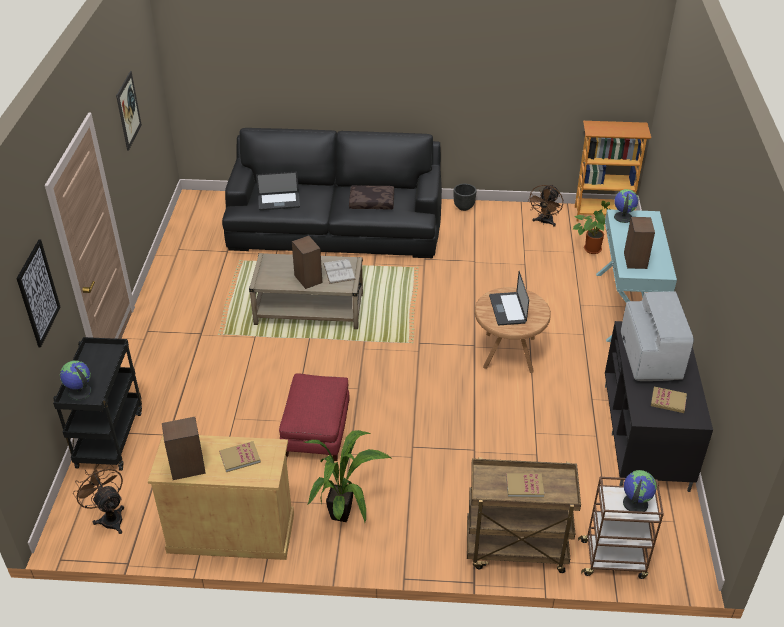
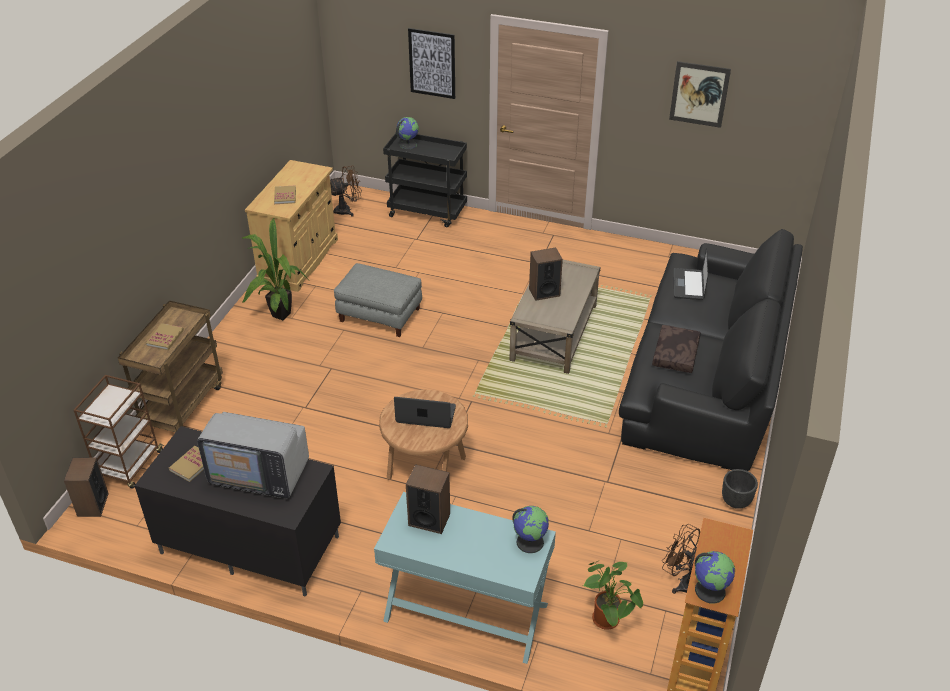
camera: 105 degrees right, 0 degrees up
speaker [162,417,206,480] -> speaker moved to [64,458,109,517]
red ottoman [279,373,350,461] -> grey ottoman [334,263,422,337]
white book [323,259,356,284] -> none
globe [623,470,657,512] -> globe moved to [695,551,735,604]

